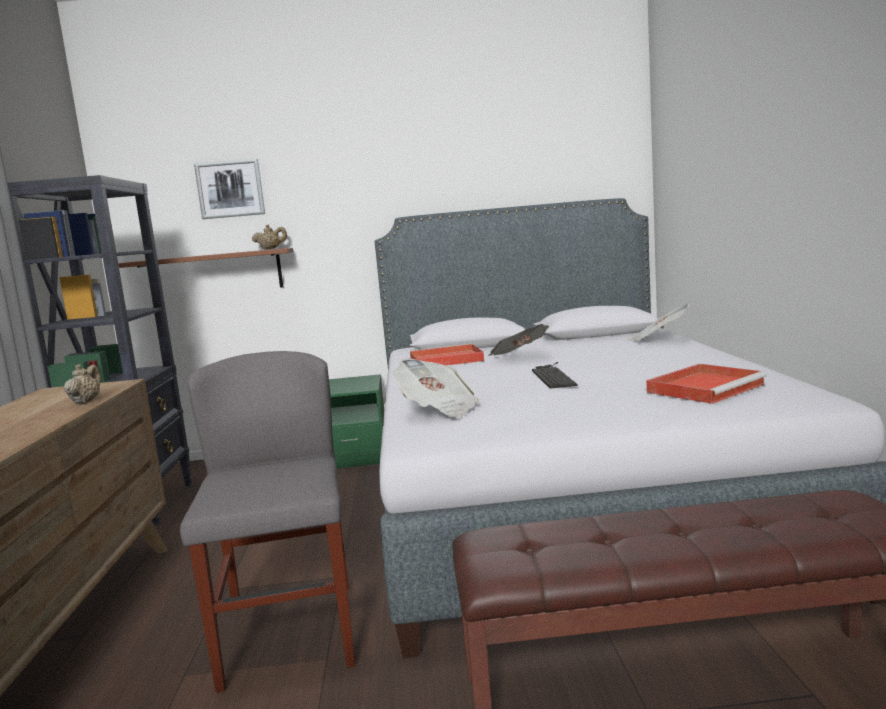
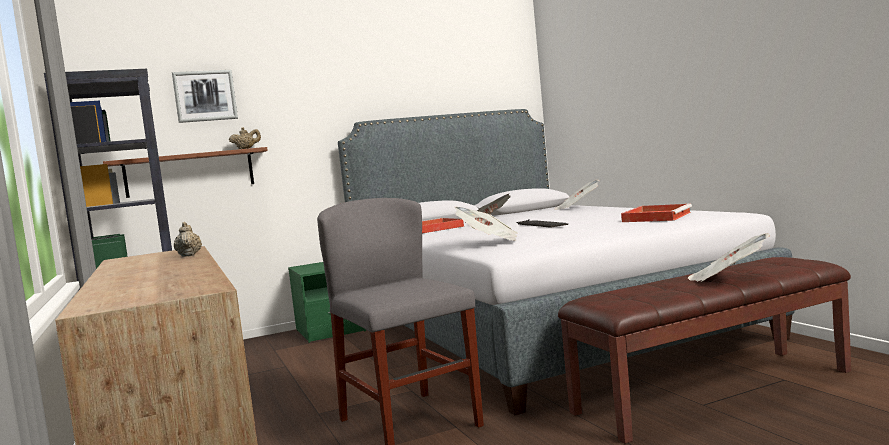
camera: 20 degrees left, 5 degrees down
none -> newspaper [688,233,770,282]

